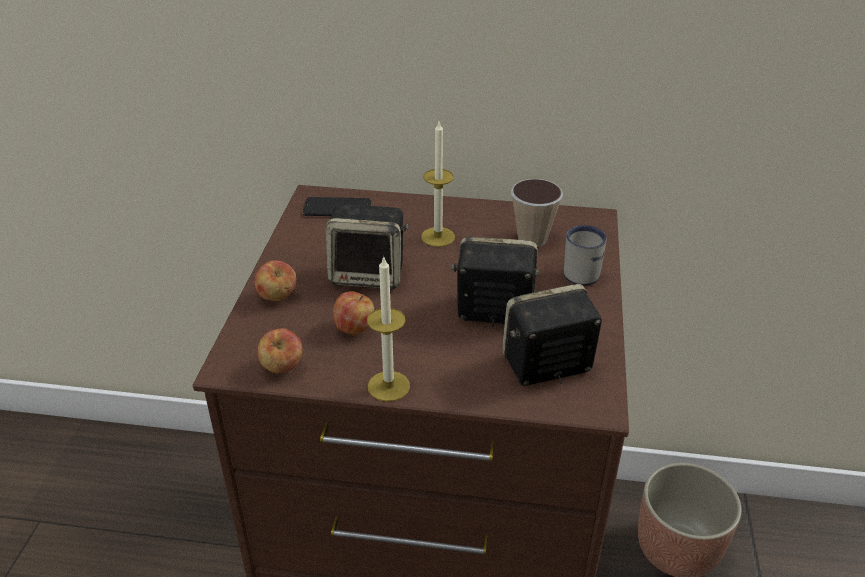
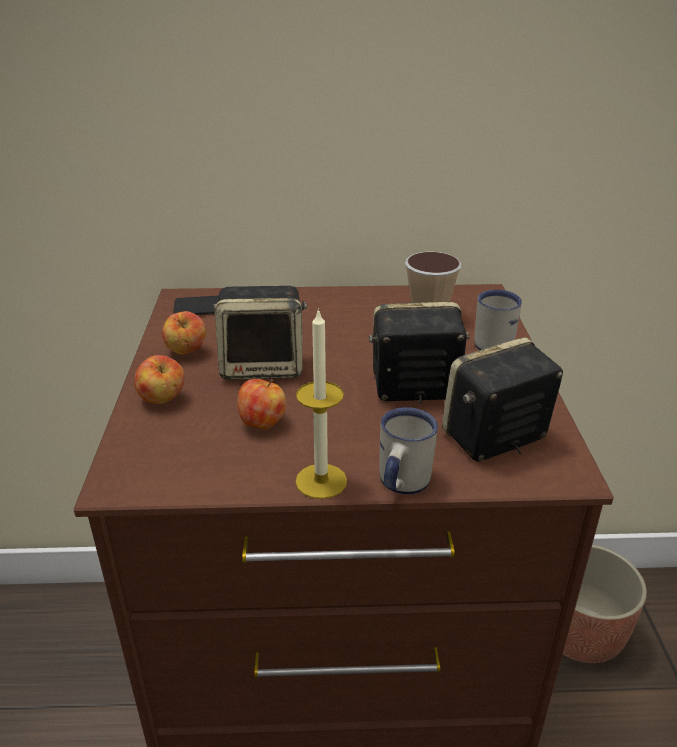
camera: 10 degrees left, 5 degrees down
apple [257,328,303,373] -> apple moved to [162,311,206,354]
candle [421,122,455,247] -> none
none -> white mug [379,407,438,494]

